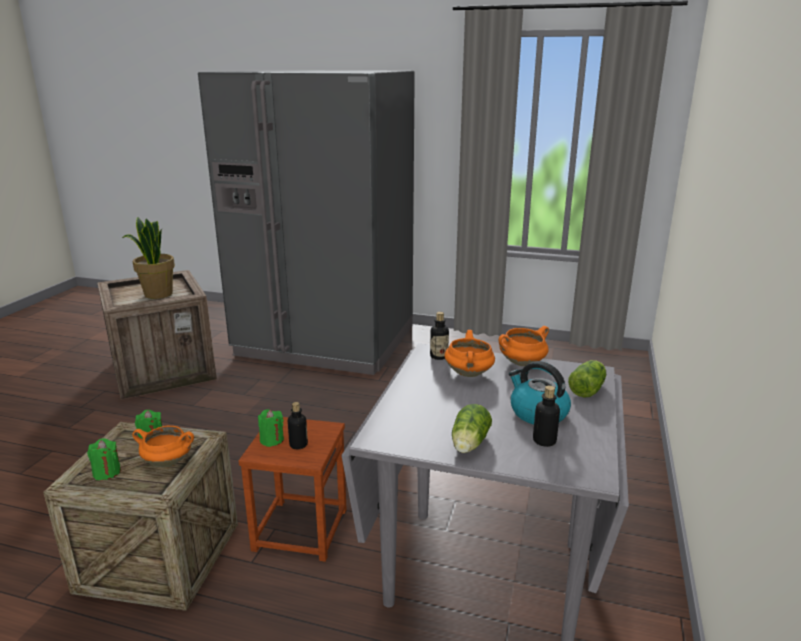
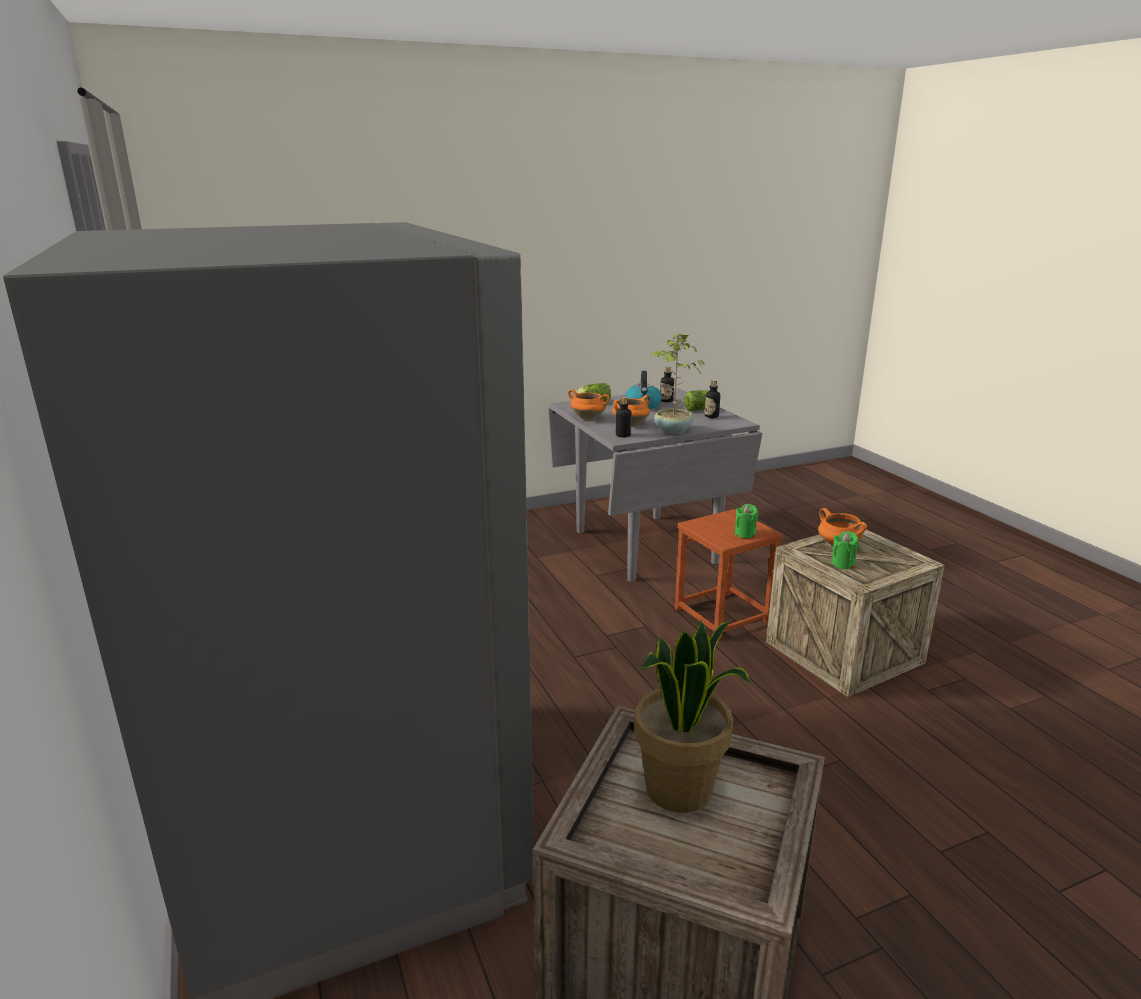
camera: 130 degrees left, 0 degrees up
green candle [87,438,121,480] -> none
bottle [288,402,308,449] -> bottle moved to [705,380,720,418]
none -> potted plant [651,333,705,434]

